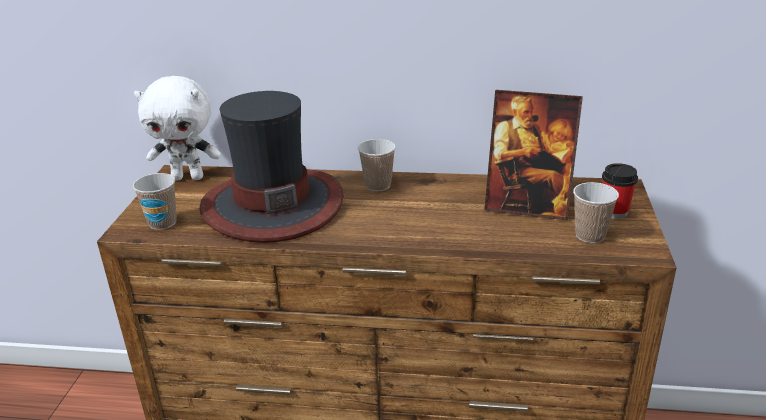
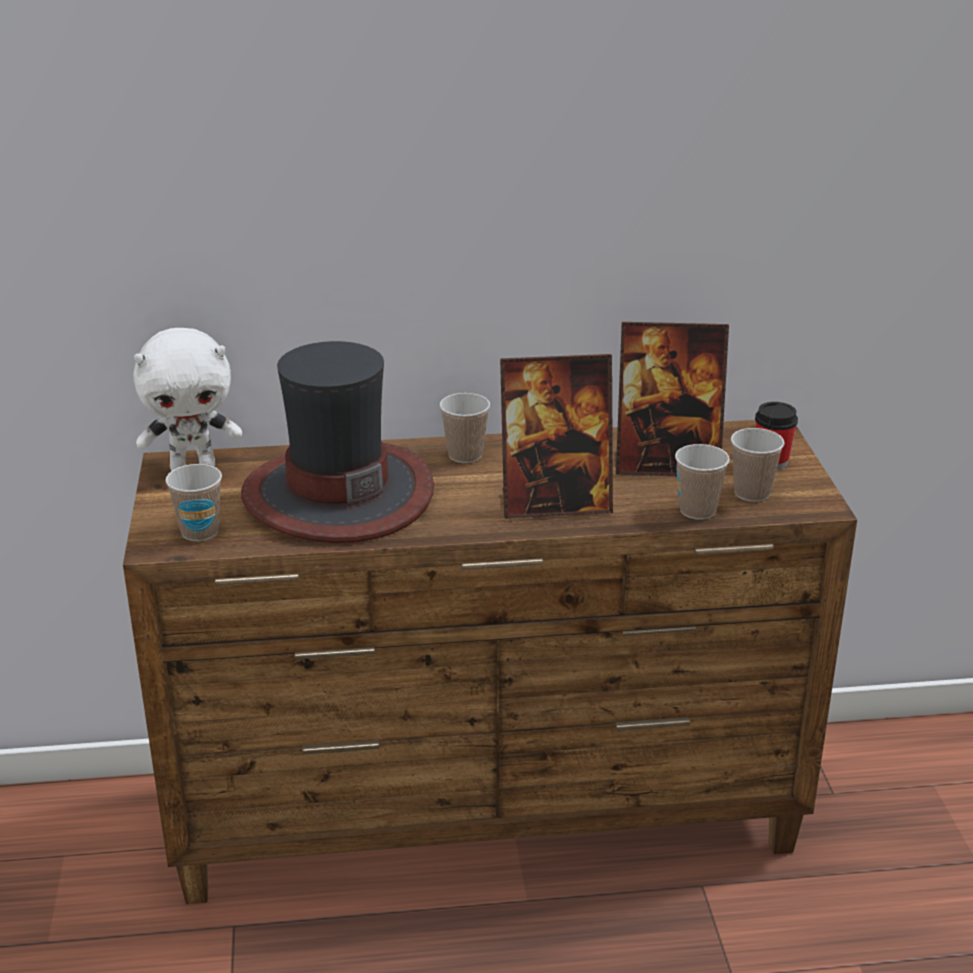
camera: 15 degrees left, 0 degrees up
none -> picture frame [500,354,613,519]
none -> cup [675,444,730,520]

